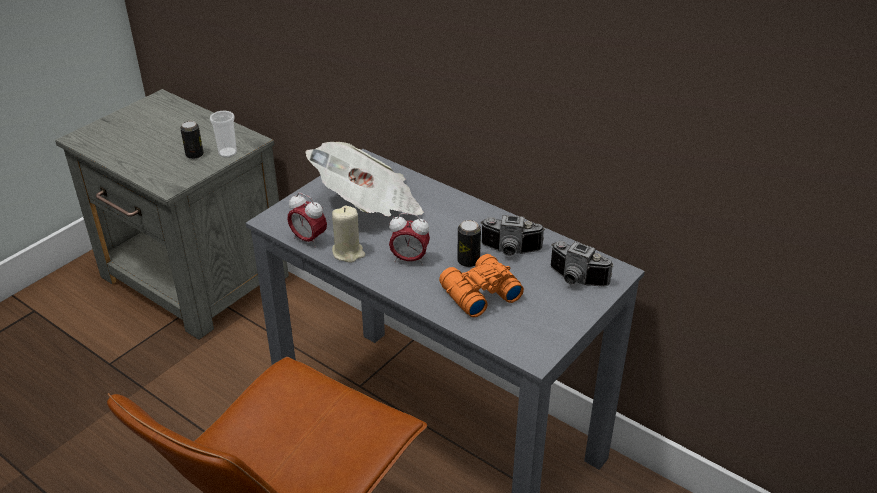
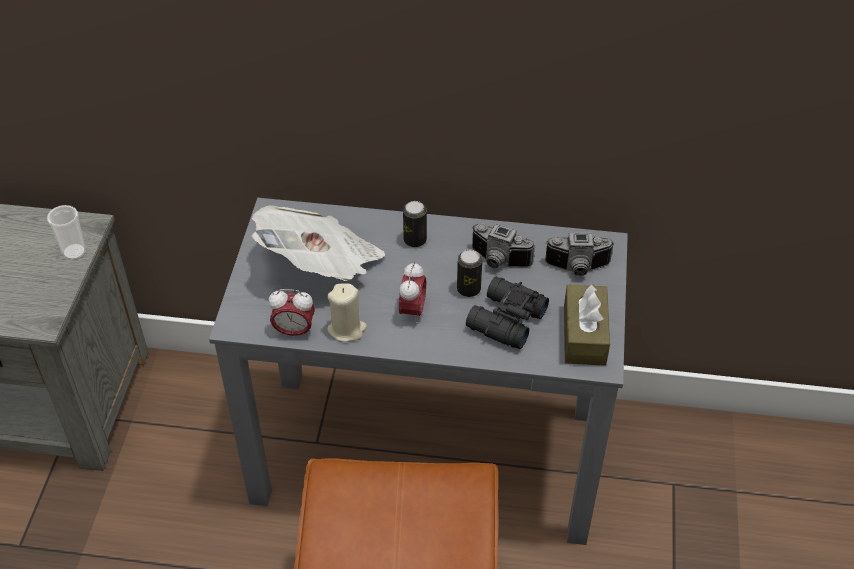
camera: 30 degrees left, 10 degrees up
can [180,121,204,159] -> can moved to [403,201,427,247]
alarm clock [389,213,430,265] -> alarm clock turned 60 degrees counterclockwise [399,262,426,324]
orange binoculars [439,254,524,317] -> black binoculars [466,277,549,349]
camera [481,215,544,256] -> camera turned 45 degrees clockwise [472,223,536,269]
none -> brown tissue box [564,284,610,366]

